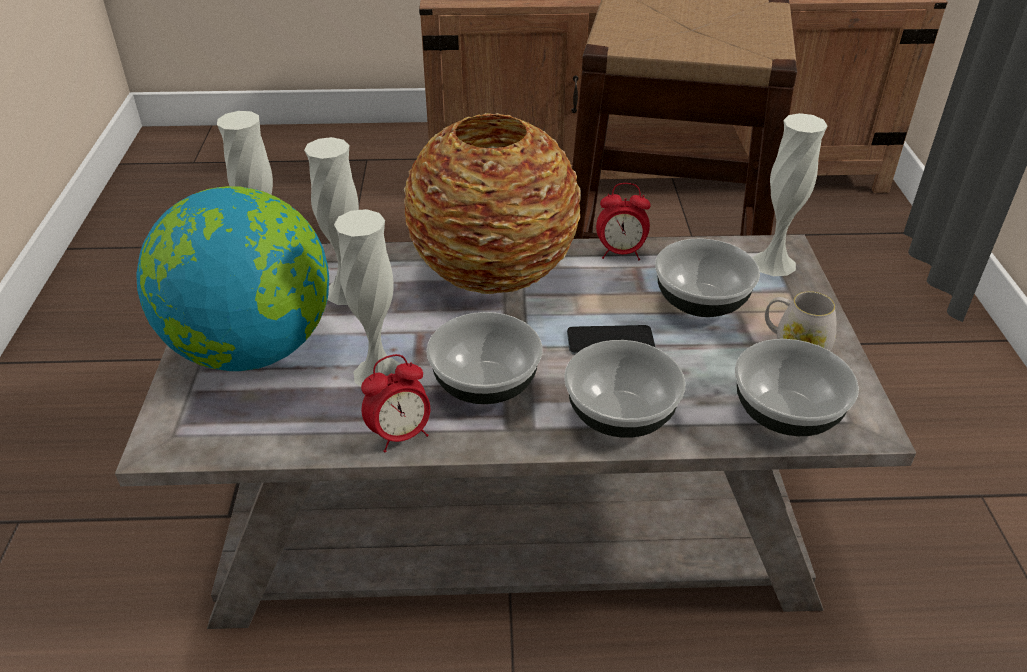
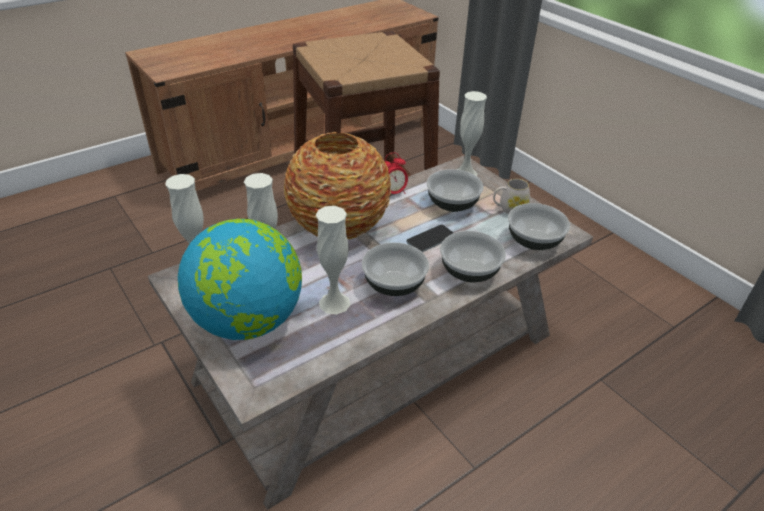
camera: 35 degrees left, 0 degrees up
alarm clock [361,354,430,452] -> none

